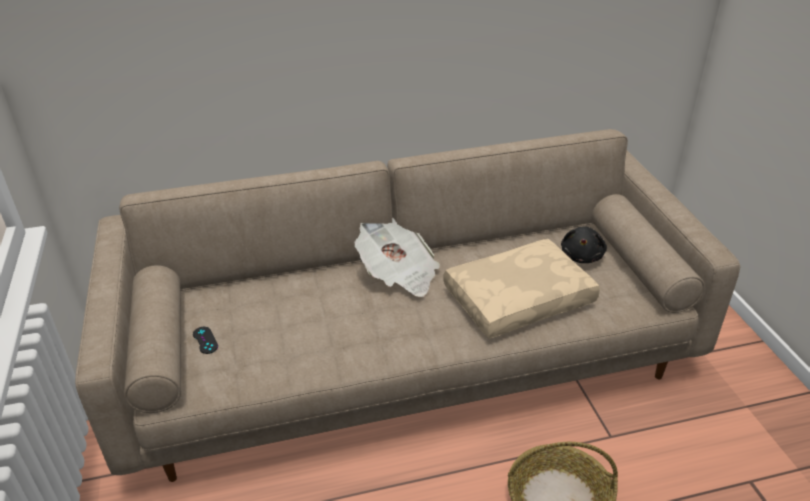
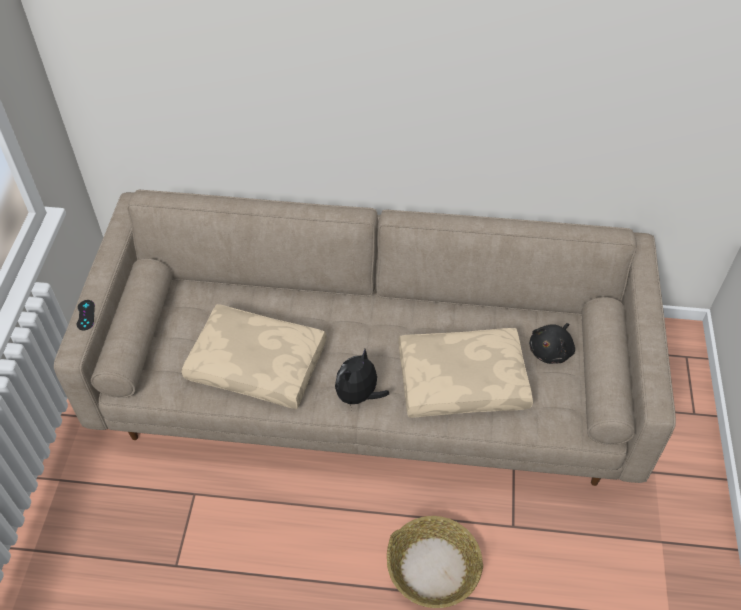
camera: 20 degrees right, 15 degrees up
black game controller [193,327,218,354] -> black game controller moved to [77,300,95,330]
newspaper [354,218,440,297] -> none
none -> beige pillow [182,304,327,409]
none -> plush toy [335,349,389,406]

